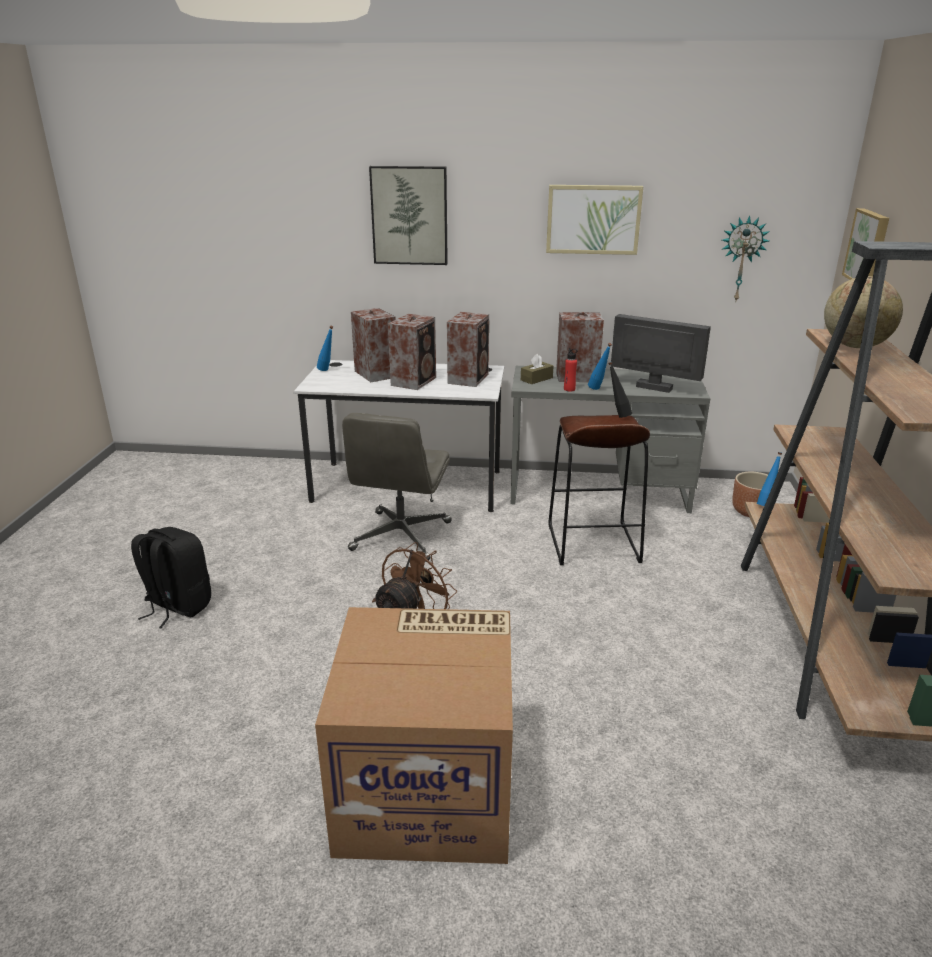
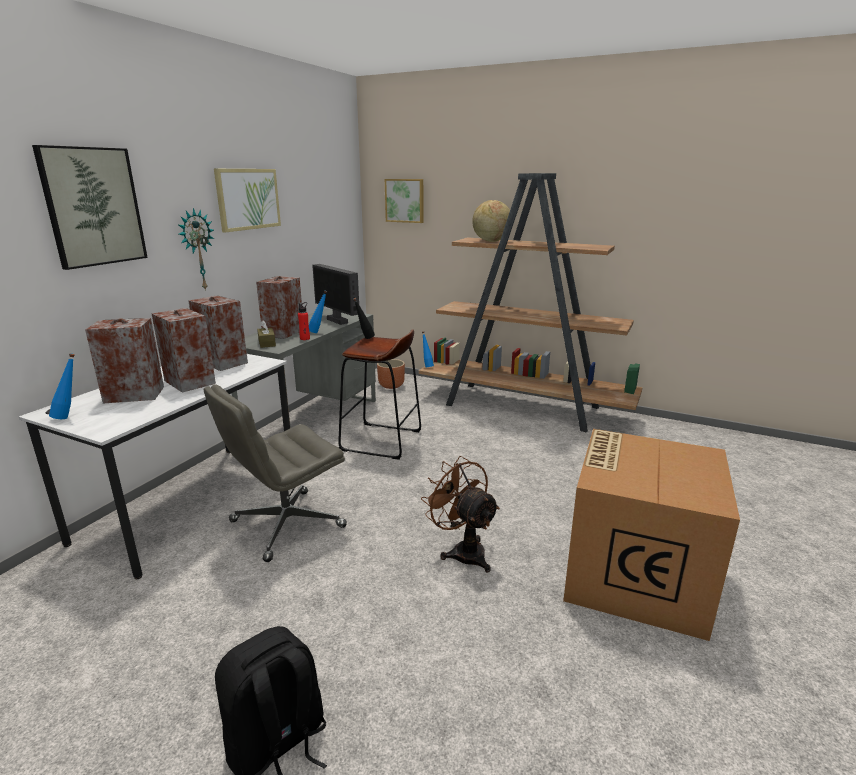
camera: 70 degrees left, 5 degrees down
grey office chair [342,413,452,562] -> grey office chair turned 105 degrees clockwise [203,384,347,562]
monitor [611,314,711,393] -> monitor turned 90 degrees counterclockwise [312,264,359,325]
wall clock [722,215,770,303] -> wall clock moved to [179,208,214,291]

